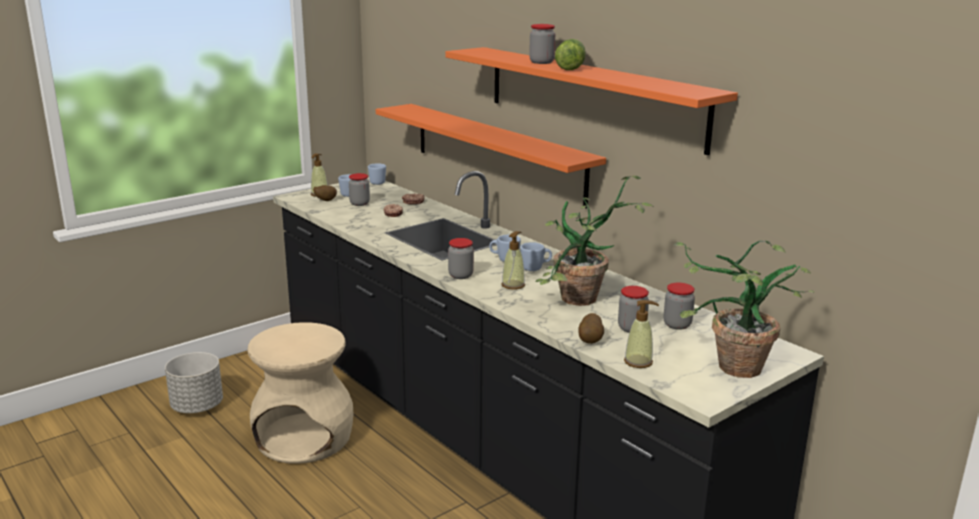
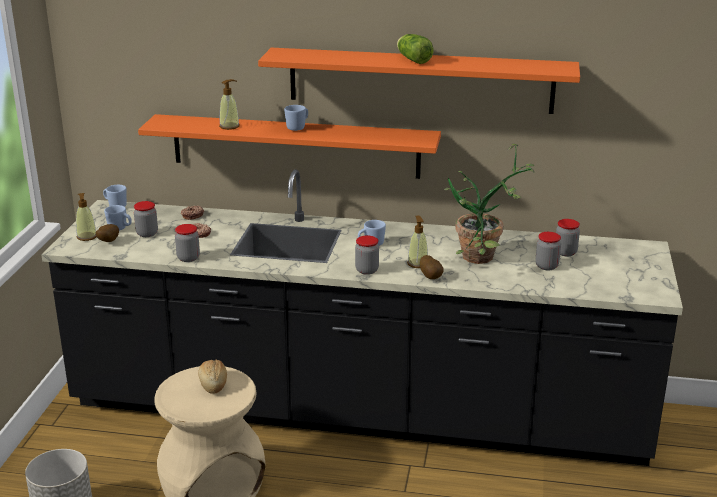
camera: 40 degrees left, 5 degrees up
blue mug [520,242,552,271] -> blue mug moved to [284,105,308,131]
jar [529,24,555,64] -> jar moved to [175,224,200,262]
potato [578,313,604,344] -> potato moved to [420,255,444,279]
soap dispenser [624,300,659,368] -> soap dispenser moved to [219,79,240,130]
potted plant [674,240,815,378] -> none
none -> bread [198,359,227,394]

